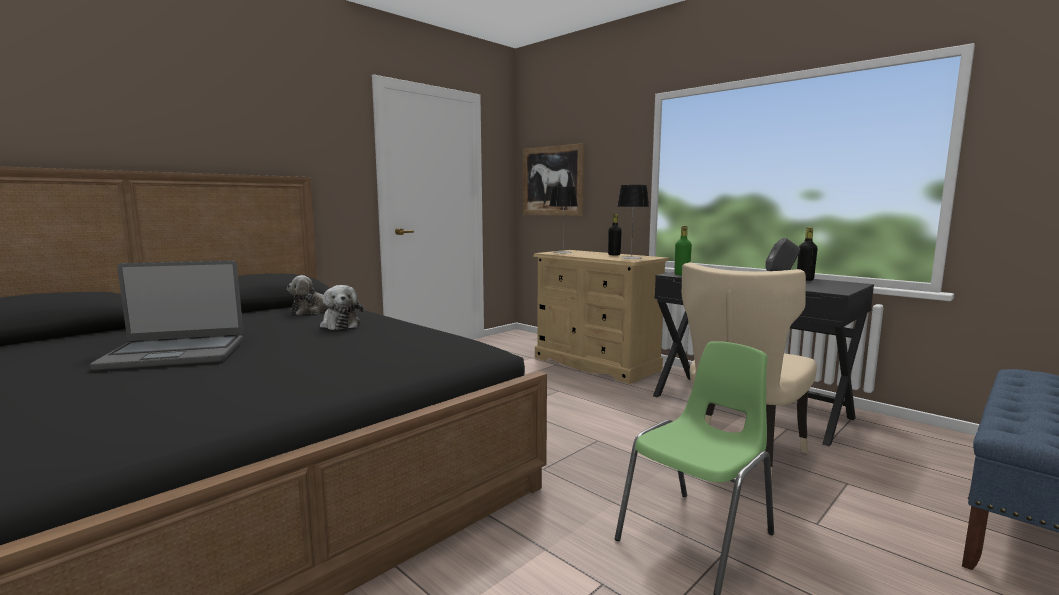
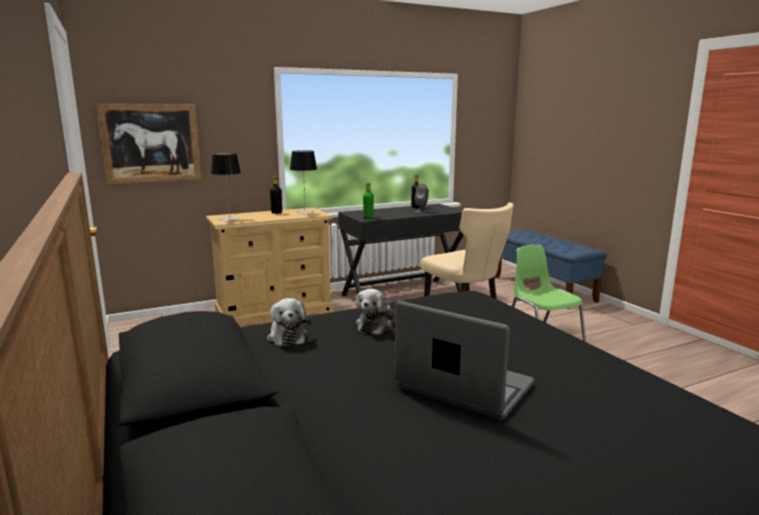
camera: 70 degrees left, 5 degrees up
laptop [89,260,243,371] -> laptop turned 60 degrees counterclockwise [395,301,534,420]
plush toy [320,285,363,330] -> plush toy turned 120 degrees clockwise [356,289,394,335]

